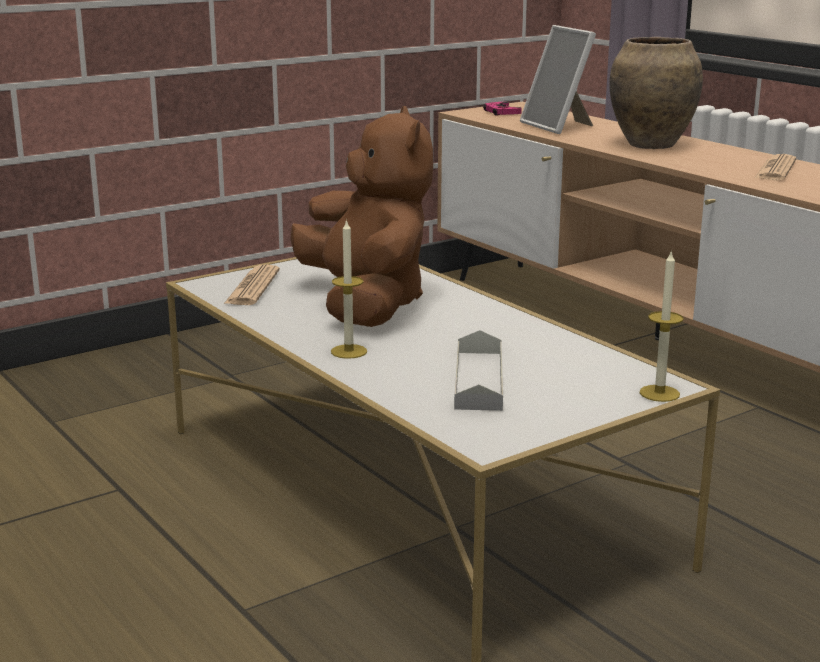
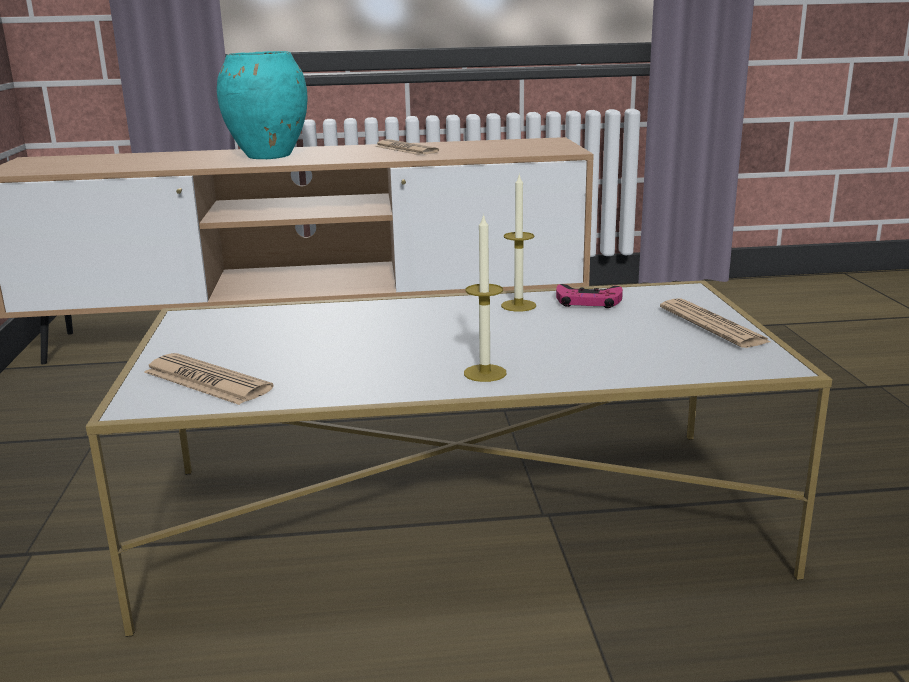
camera: 60 degrees left, 0 degrees up
brown plush toy [290,106,433,327] -> none
grey tray [454,330,503,411] -> none
pink game controller [483,102,522,116] -> pink game controller moved to [556,284,623,308]
picture frame [520,25,596,134] -> none
brown vase [610,37,703,149] -> turquoise vase [217,51,307,159]
candle [640,252,684,402] -> candle moved to [501,175,536,312]
none -> newspaper [660,298,771,348]

